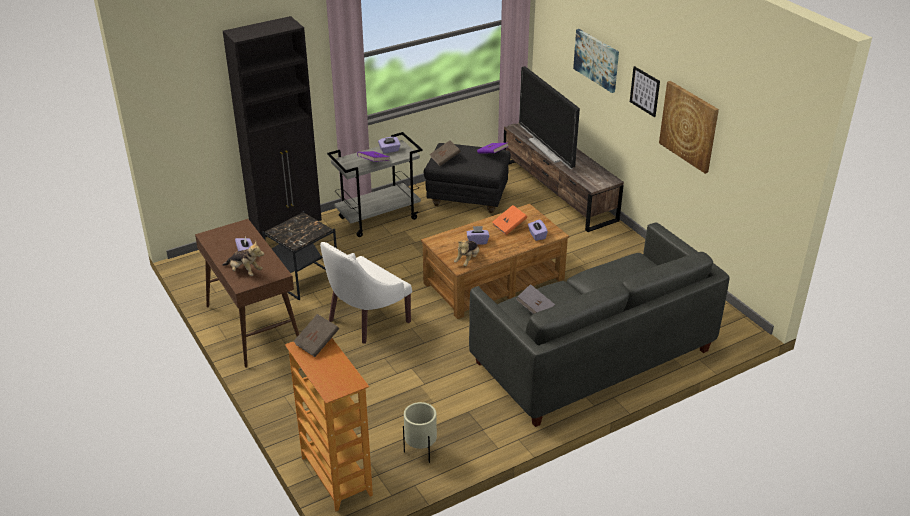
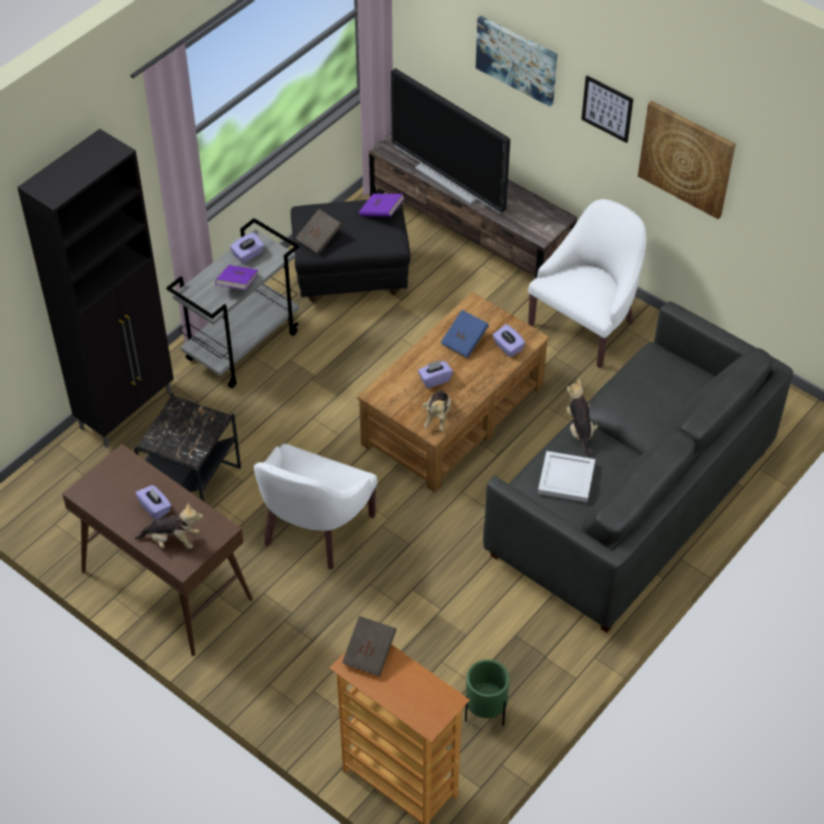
camera: 20 degrees left, 15 degrees up
beige planter [403,402,437,463] -> green planter [465,660,510,726]
orange book [492,205,527,235] -> blue book [441,310,489,358]
grey book [516,284,555,314] -> white tray [538,451,595,502]
none -> white armchair [528,199,646,368]
none -> plush toy [566,379,598,457]

